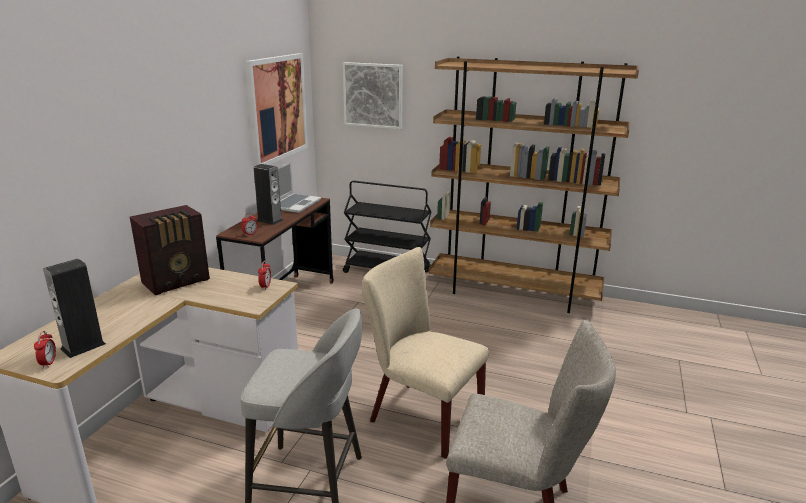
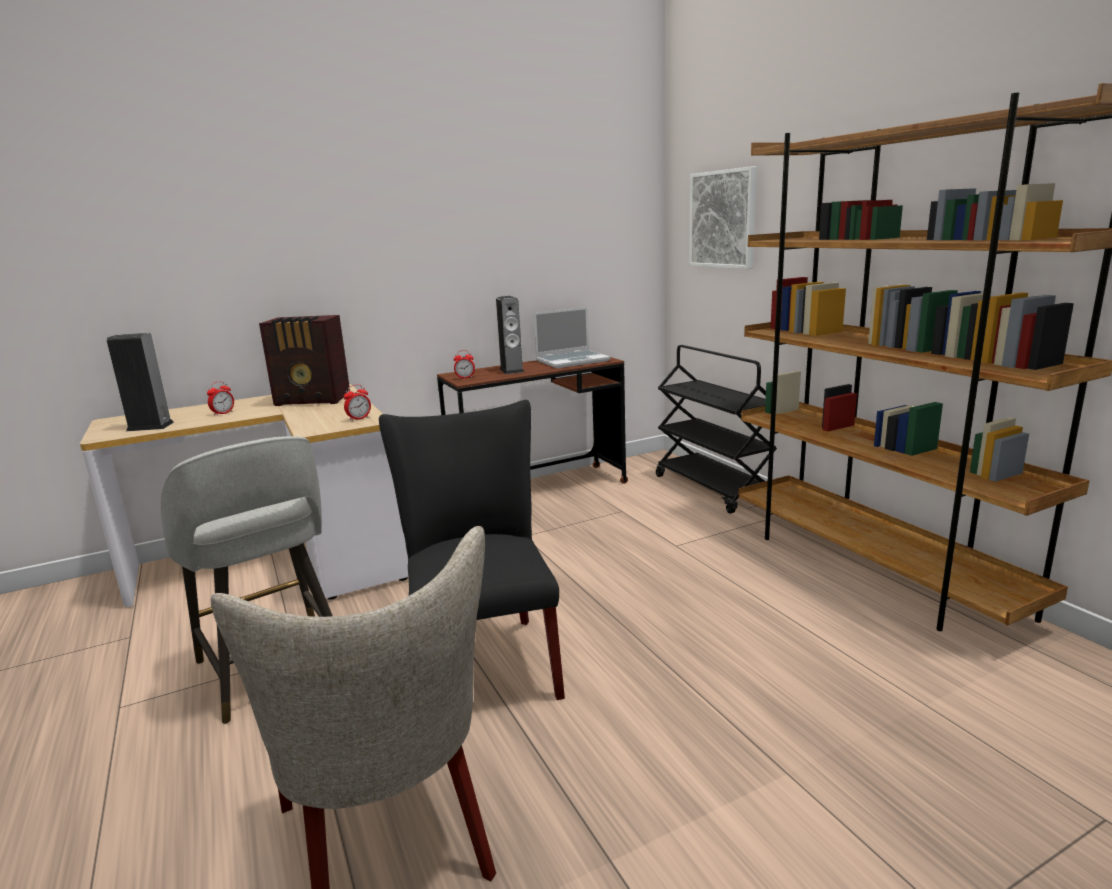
camera: 45 degrees right, 5 degrees down
alarm clock [34,331,56,369] -> alarm clock moved to [207,381,234,416]
picture [245,53,308,166] -> none
beige chair [362,247,489,459] -> black chair [379,400,565,700]

